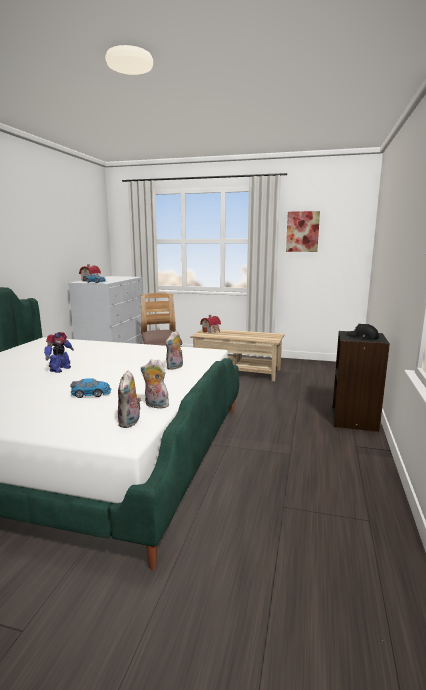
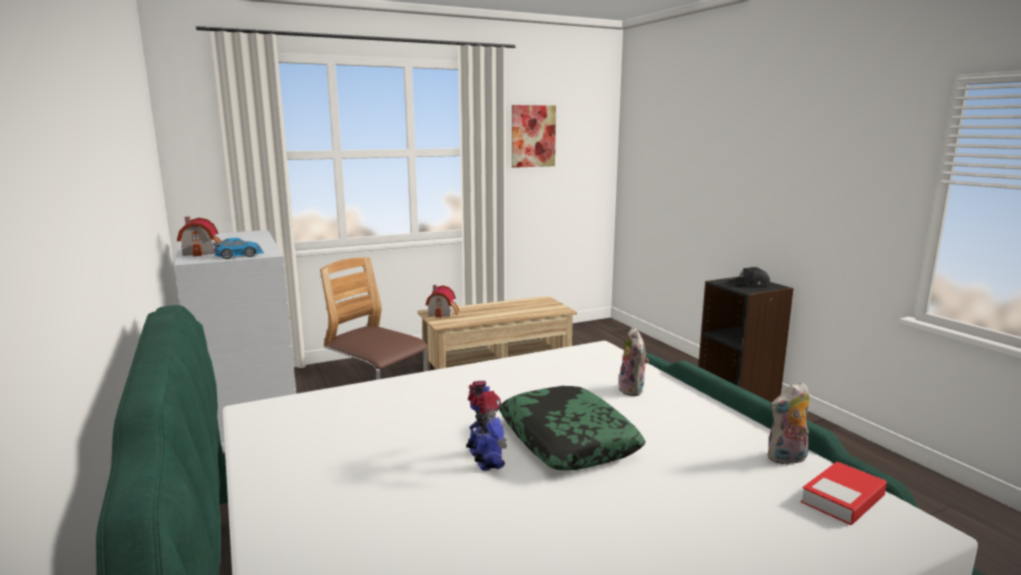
camera: 40 degrees left, 0 degrees up
toy car [70,378,111,398] -> none
plush toy [118,371,142,428] -> book [801,462,887,525]
none -> pillow [499,386,646,470]

